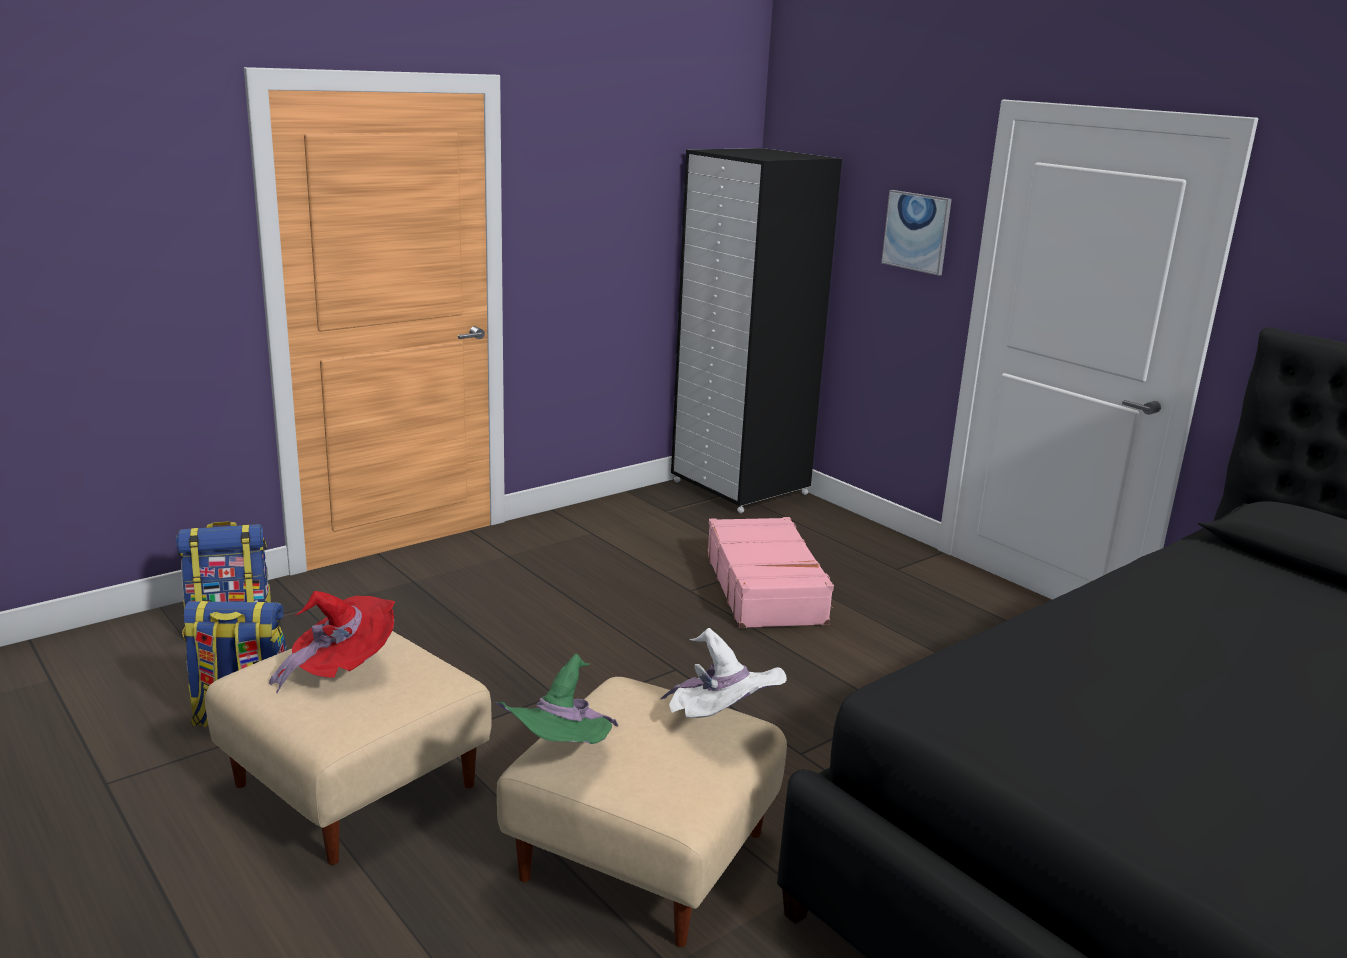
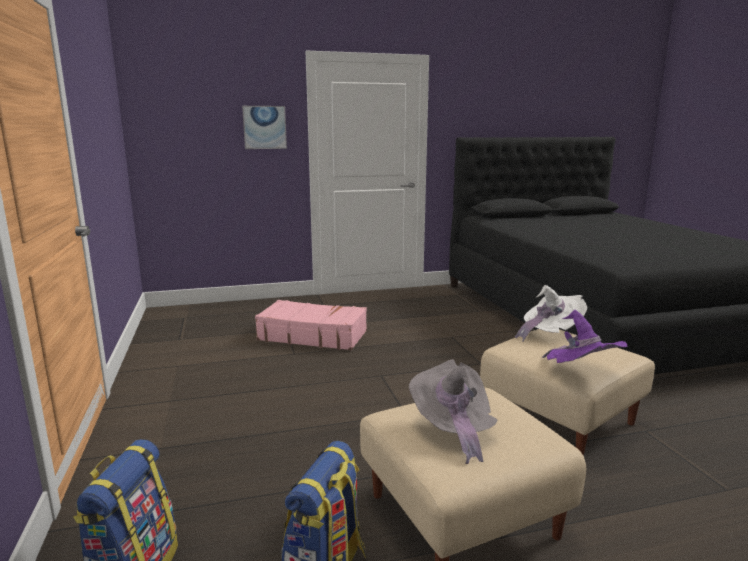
camera: 65 degrees left, 5 degrees down
red hat [269,591,395,693] -> grey hat [409,359,498,464]
green hat [495,654,619,744] -> purple hat [542,310,627,363]
wardrobe [671,148,842,514] -> none

